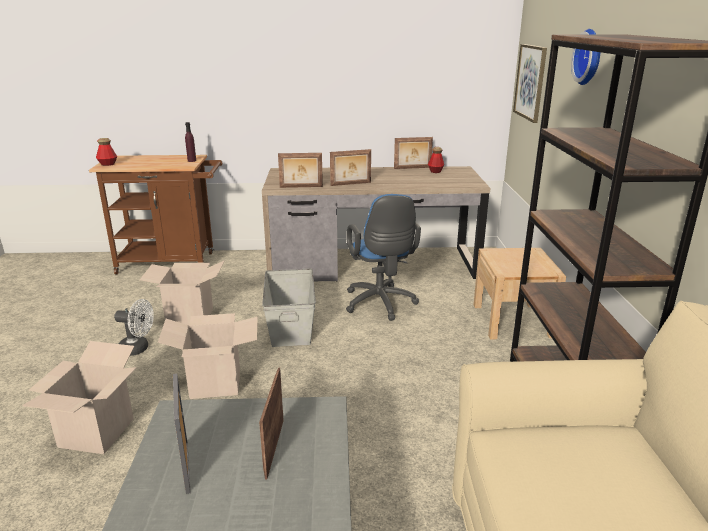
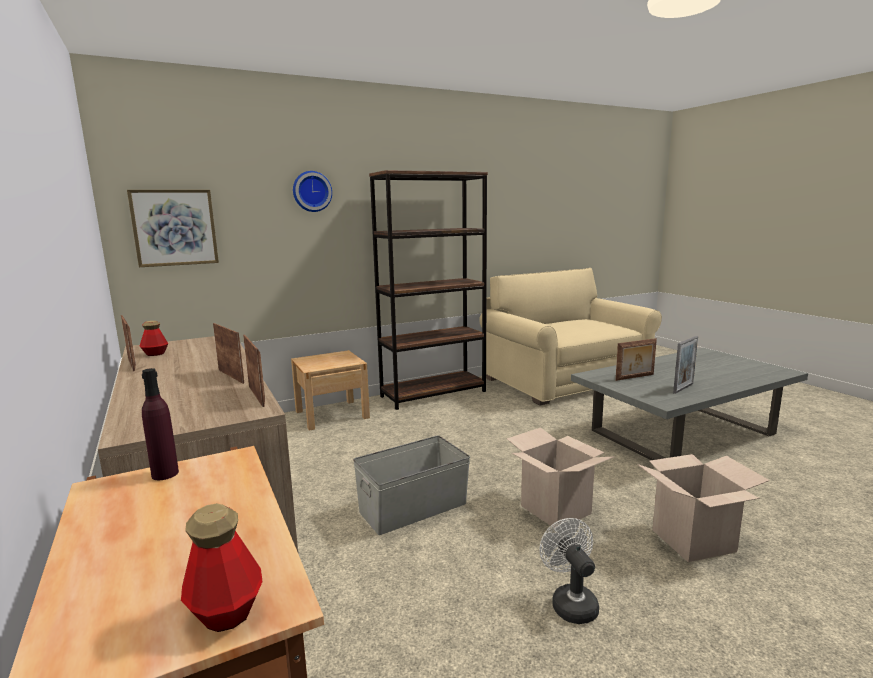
camera: 115 degrees left, 10 degrees down
cardboard box [140,260,225,325] -> none
blue office chair [346,194,421,321] -> none

